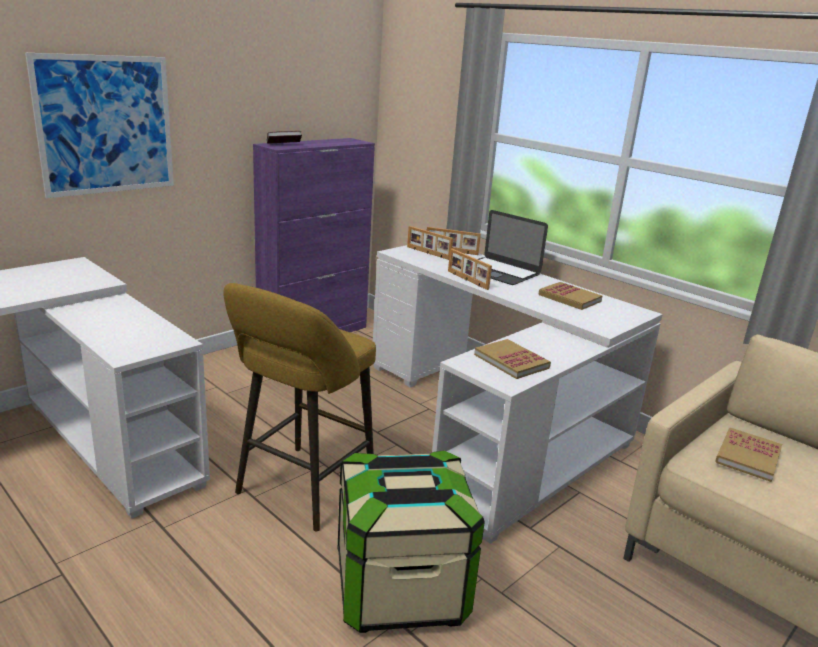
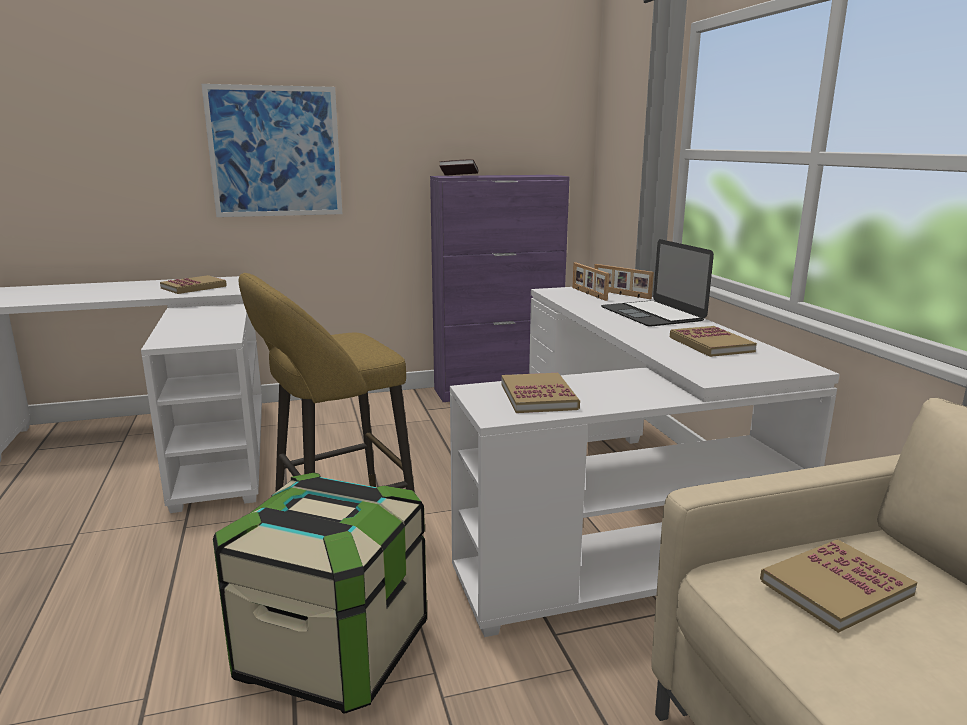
camera: 30 degrees right, 5 degrees down
picture frame [448,248,492,290] -> none
none -> book [160,275,227,294]

